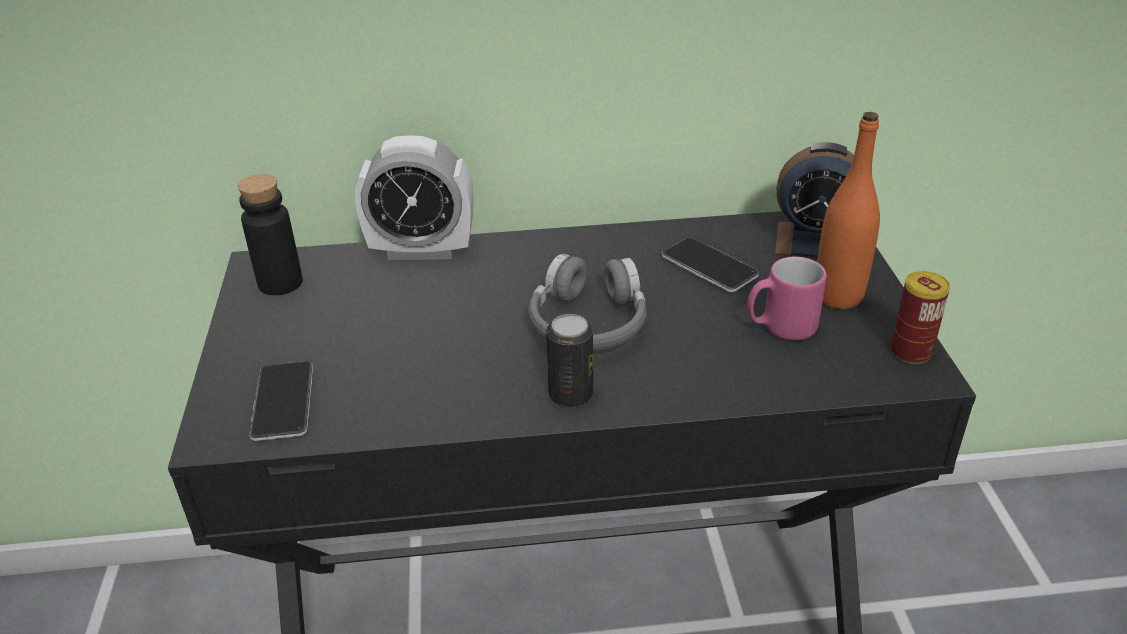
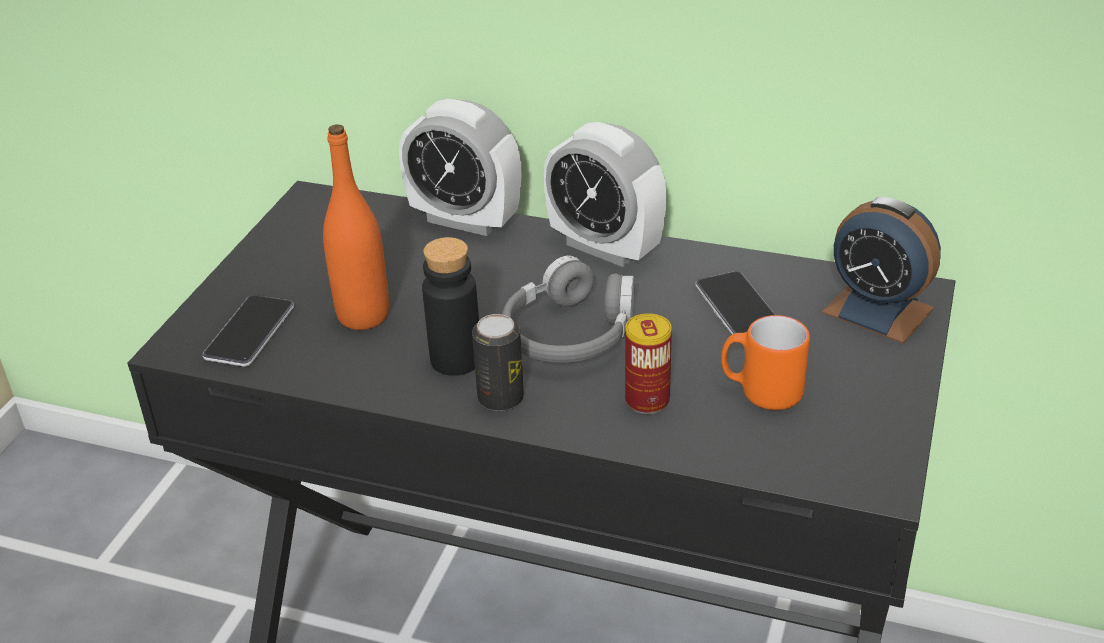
camera: 25 degrees right, 0 degrees up
black bottle [238,174,302,295] -> black bottle moved to [422,237,479,376]
pink mug [747,257,827,341] -> orange mug [721,315,810,410]
orange bottle [817,112,880,309] -> orange bottle moved to [323,124,389,330]
can [891,271,950,364] -> can moved to [625,313,672,414]
none -> alarm clock [544,122,667,267]

